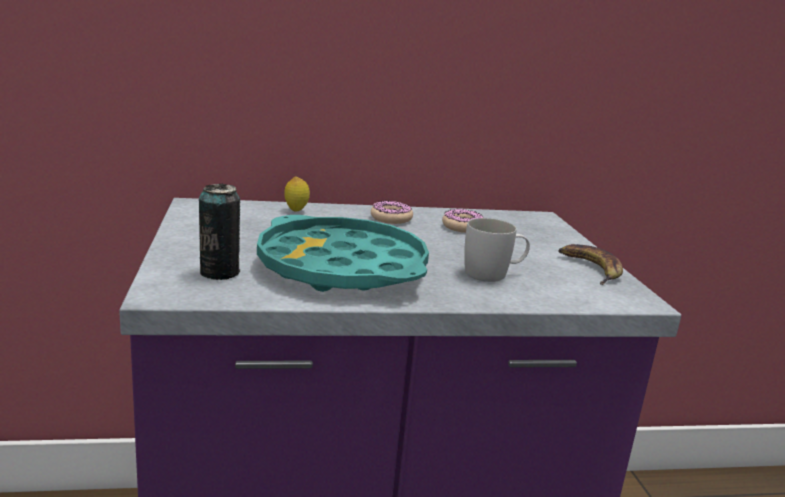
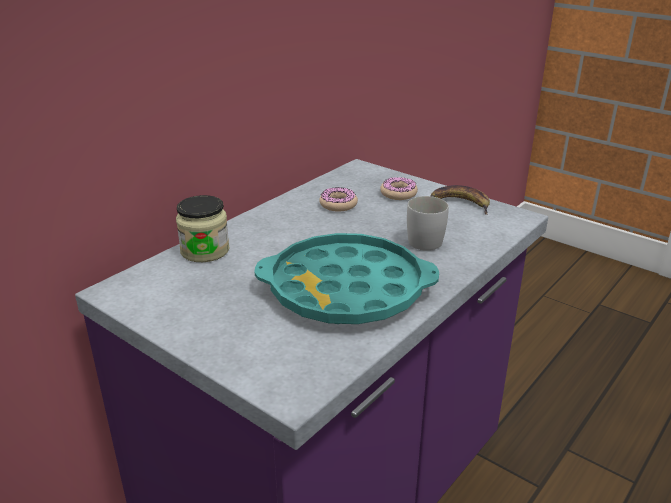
camera: 40 degrees left, 10 degrees up
can [199,184,240,280] -> none
lemon [284,176,310,212] -> jar [176,195,230,262]
donut [371,201,413,224] -> donut moved to [380,177,418,200]

